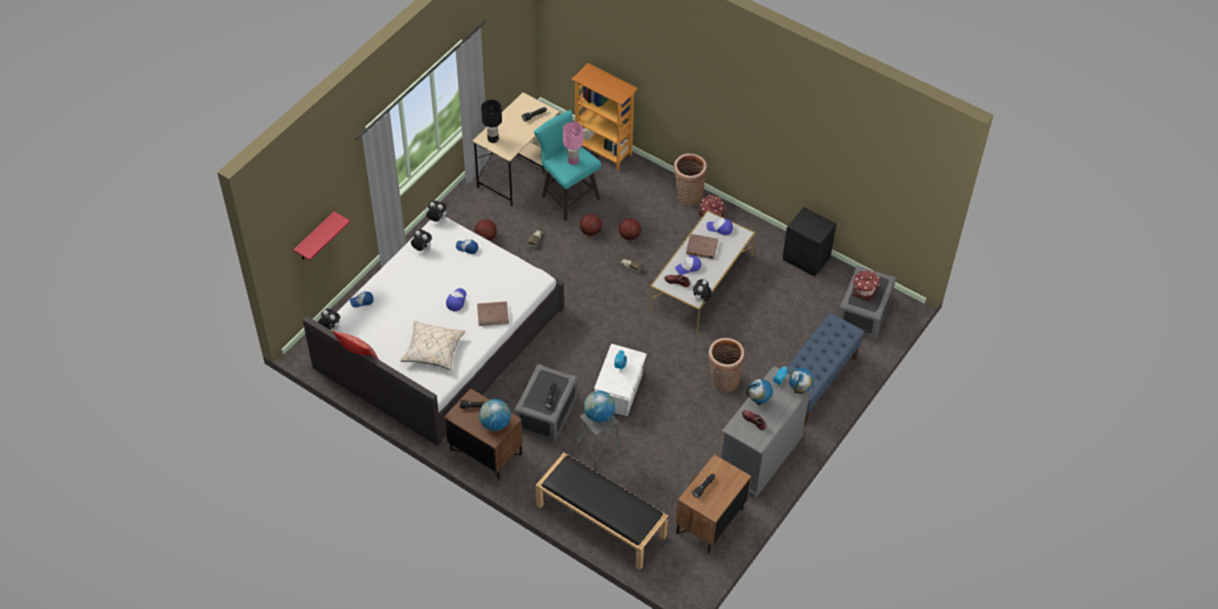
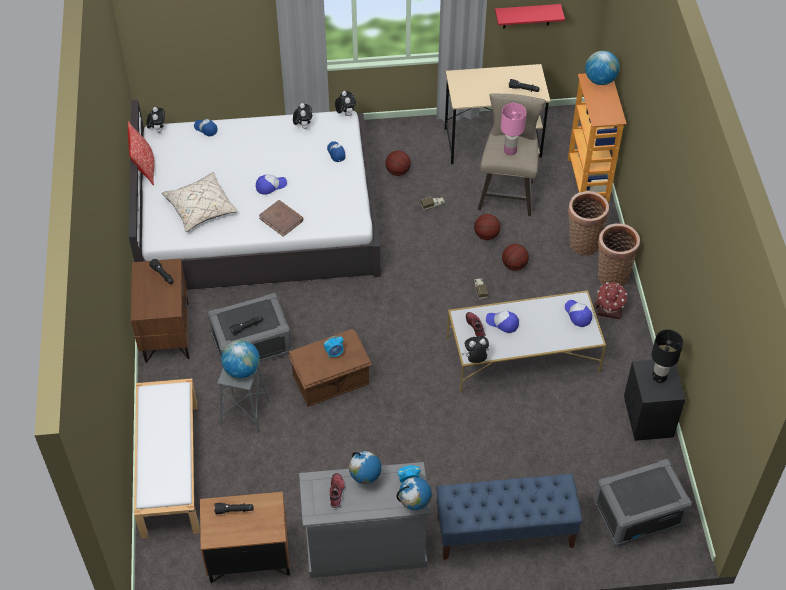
camera: 50 degrees right, 0 degrees up
red shelf [293,211,350,261] -> red shelf moved to [495,4,565,28]
globe [479,399,511,431] -> globe moved to [585,51,620,85]
black table lamp [481,100,502,143] -> black table lamp moved to [651,330,683,383]
turquoise stool [534,110,601,221] -> beige stool [478,93,546,216]
black bench [536,453,668,570] -> white bench [134,378,200,539]
white storage box [594,344,647,416] -> brown storage box [288,329,372,407]
brown book [686,234,718,259] -> none
basket [708,338,744,392] -> basket moved to [568,191,609,256]
toy house [852,270,879,302] -> none

